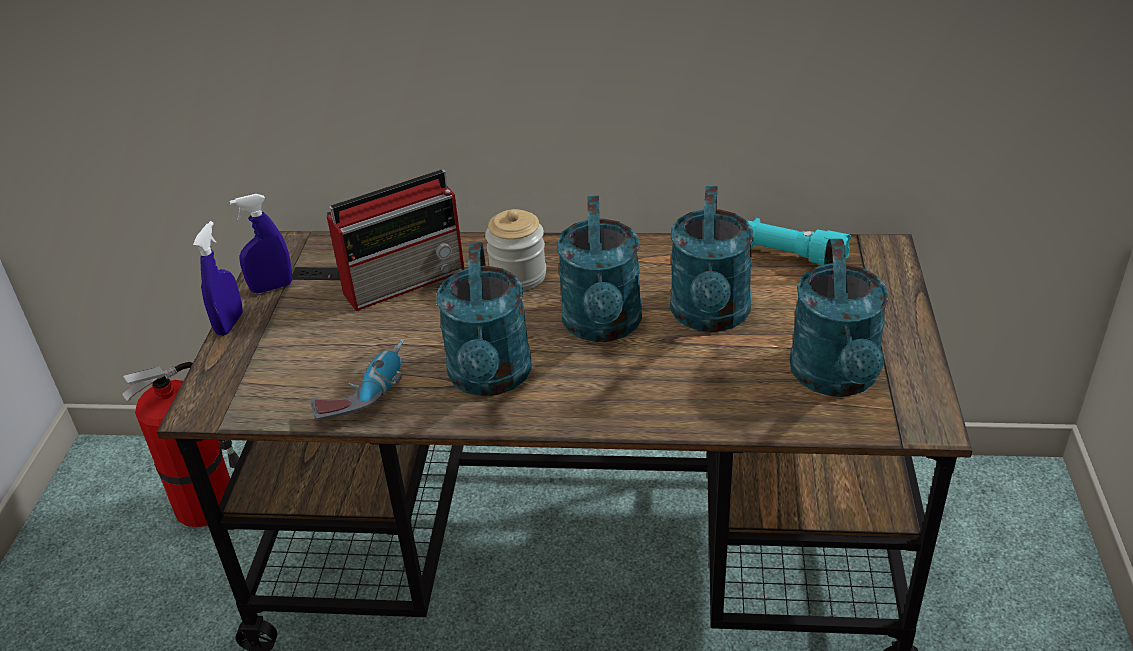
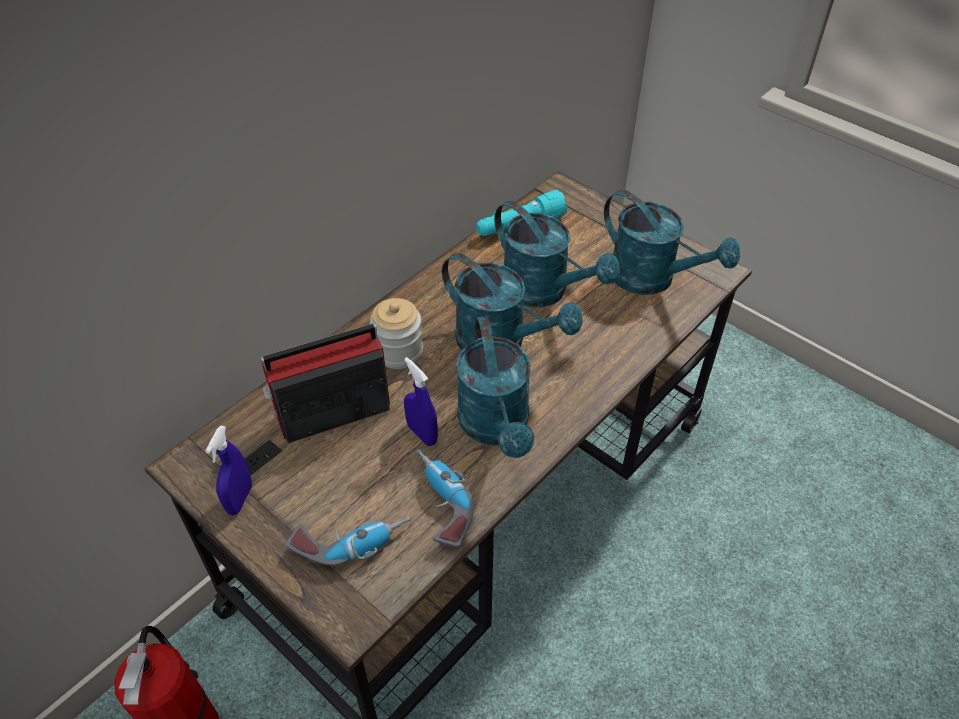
camera: 55 degrees left, 10 degrees up
blue spray bottle [193,221,243,336] -> blue spray bottle moved to [404,357,438,446]
radio [327,170,464,311] -> radio turned 120 degrees counterclockwise [261,324,390,443]
turquoise watering can [436,242,532,396] -> turquoise watering can turned 45 degrees clockwise [456,316,534,458]
none -> power drill [286,517,411,566]

